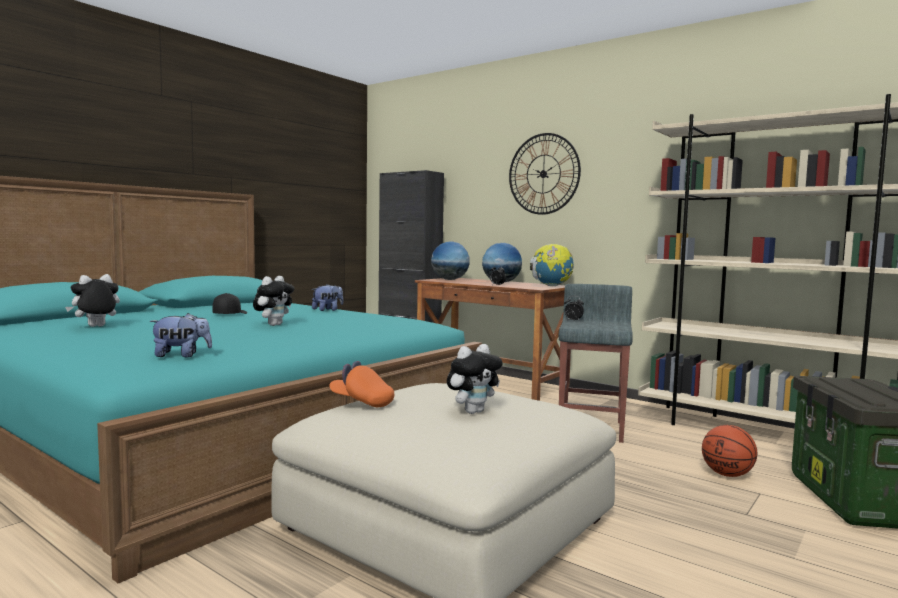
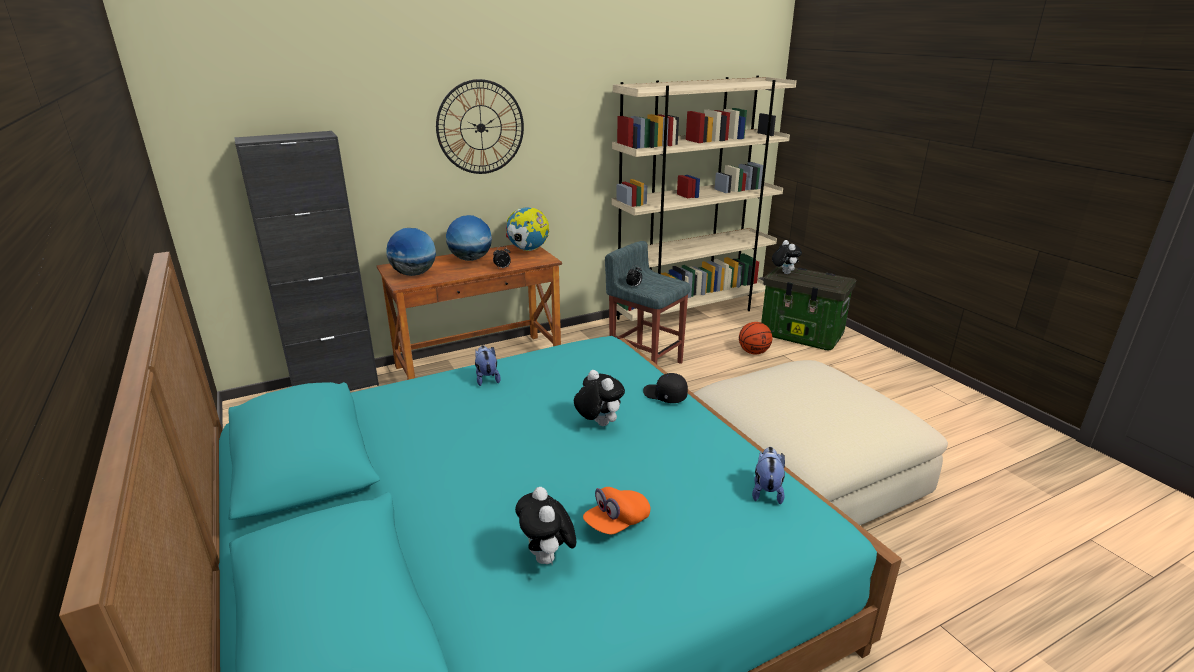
camera: 65 degrees left, 20 degrees up
black cap [212,293,247,314] -> black cap moved to [643,373,688,403]
orange cap [329,361,394,407] -> orange cap moved to [583,487,650,534]
plush toy [447,344,503,414] -> plush toy moved to [772,240,802,274]

